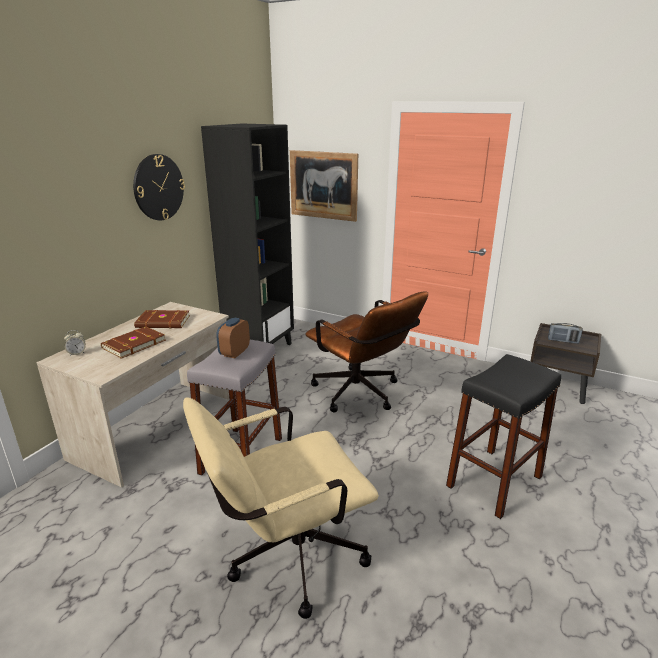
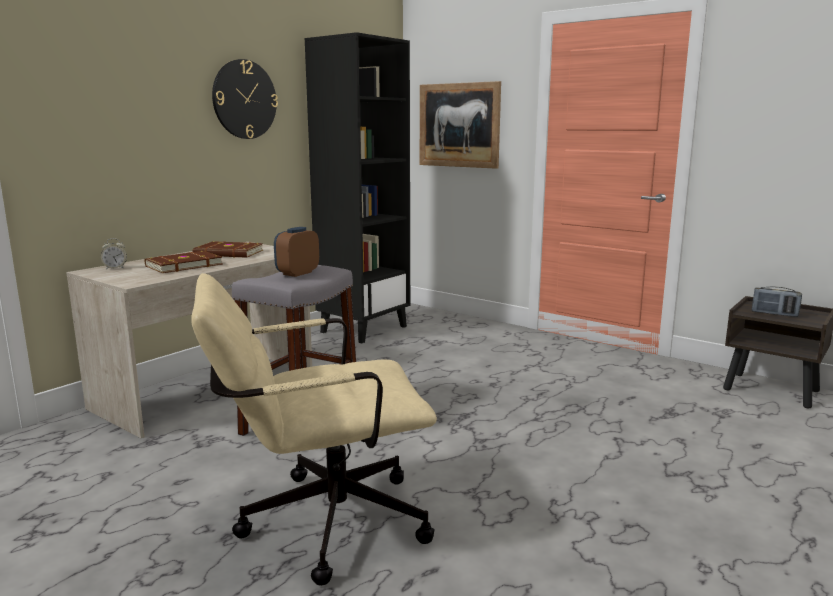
camera: 10 degrees right, 10 degrees down
brown office chair [305,291,428,412] -> none
black stool [446,354,561,519] -> none

